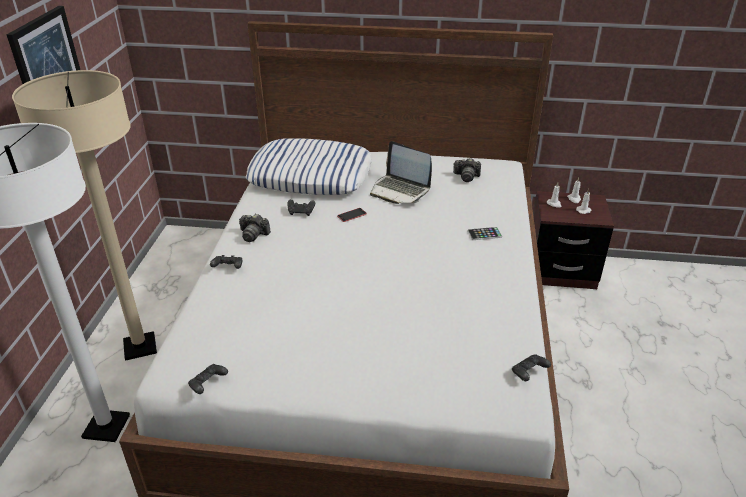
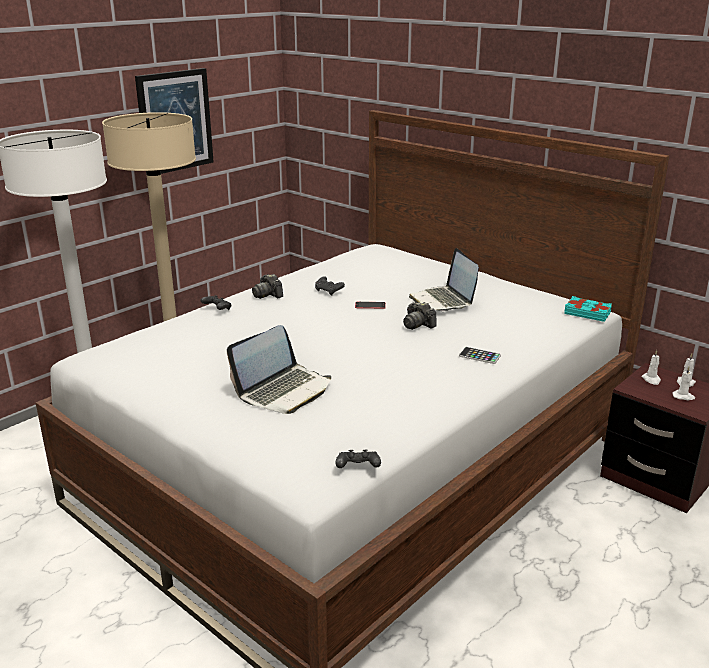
camera: 35 degrees right, 10 degrees down
black game controller [188,364,228,394] -> none
pillow [246,138,372,195] -> none
camera [453,158,481,182] -> camera moved to [403,302,437,330]
none -> laptop [227,325,331,414]
none -> turquoise book [564,296,612,322]

